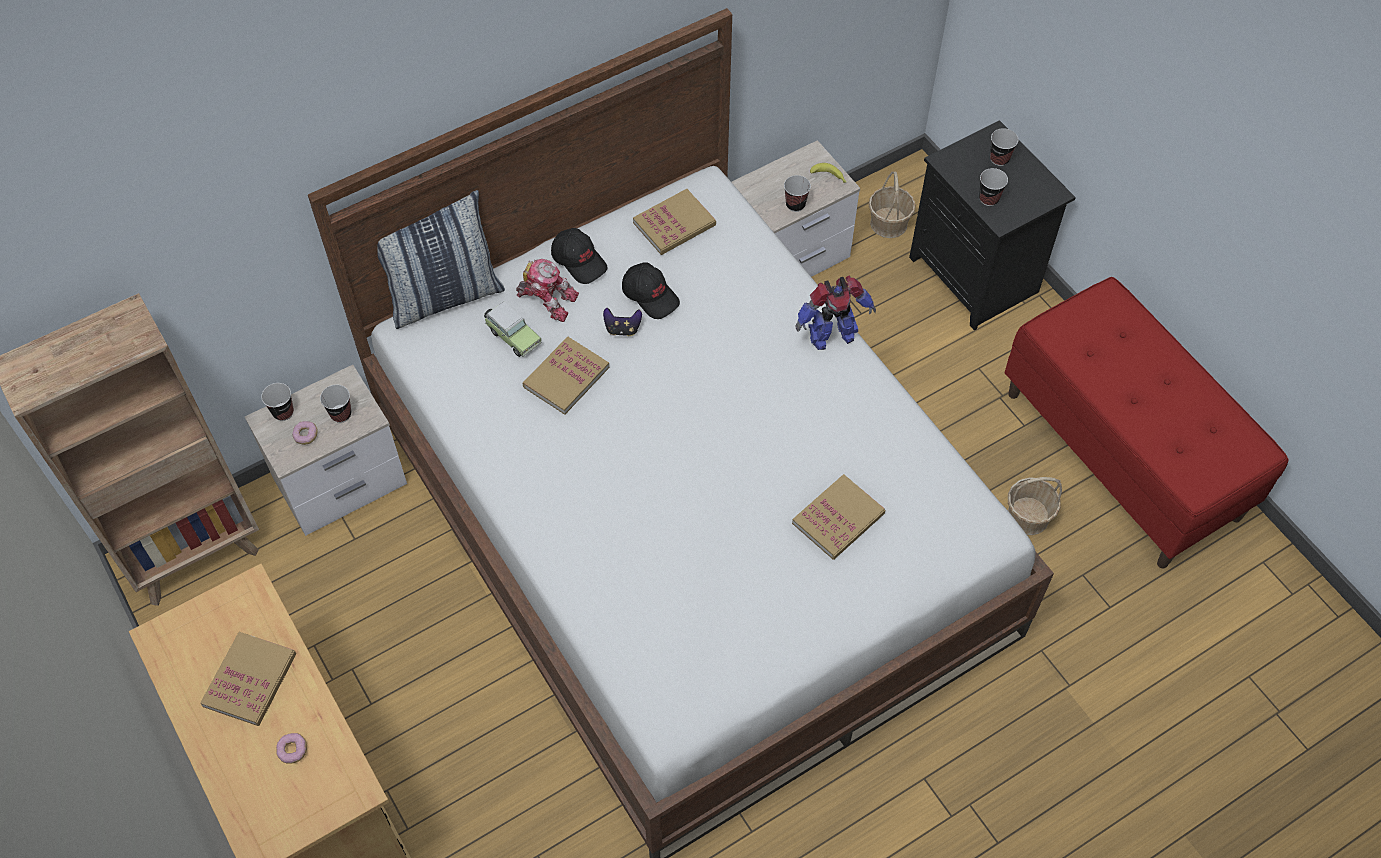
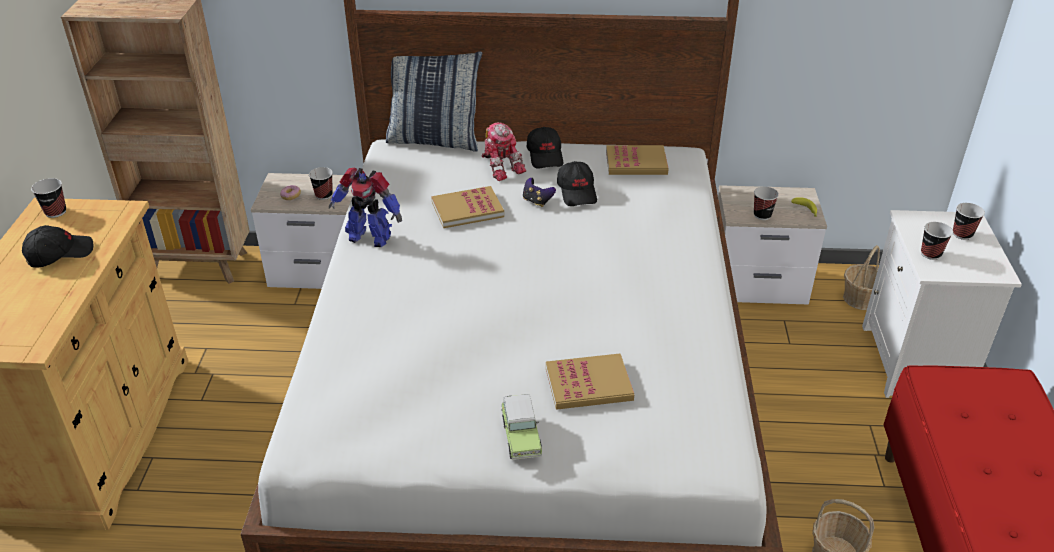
camera: 35 degrees right, 20 degrees down
book [200,632,296,726] -> black cap [22,225,93,267]
cup [261,383,294,421] -> cup moved to [31,178,66,218]
donut [276,733,307,764] -> none
toy car [484,302,542,357] -> toy car moved to [501,394,542,460]
toy robot [795,276,876,350] -> toy robot moved to [329,168,402,247]
black nightstand [909,120,1076,331] -> white nightstand [862,210,1022,398]

